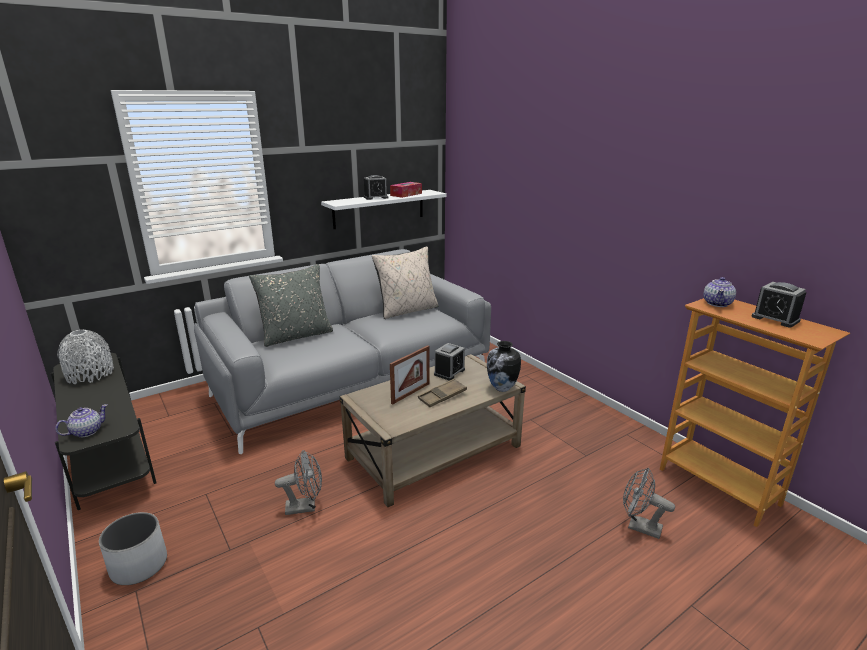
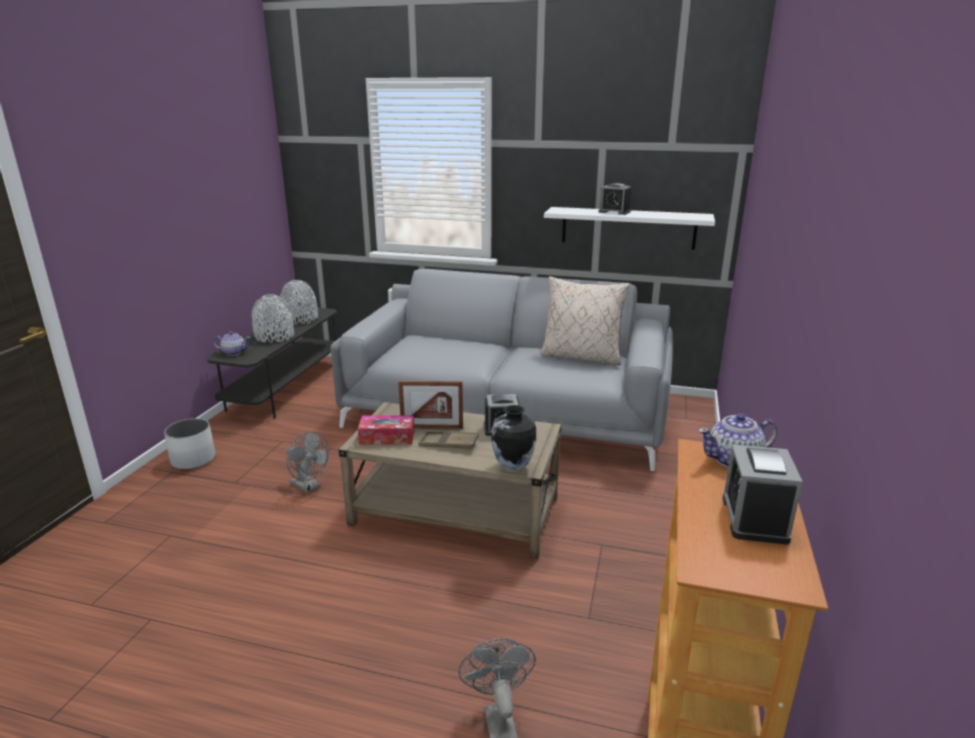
camera: 50 degrees right, 0 degrees up
grey pillow [249,264,333,347] -> none
tissue box [390,182,422,198] -> tissue box moved to [358,415,415,445]
none -> grey vase [251,294,294,343]

